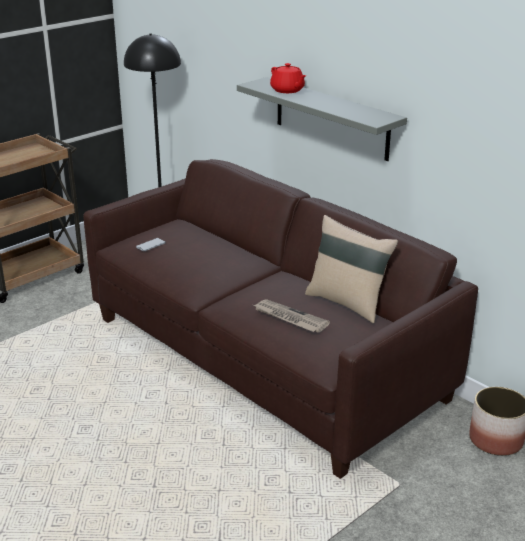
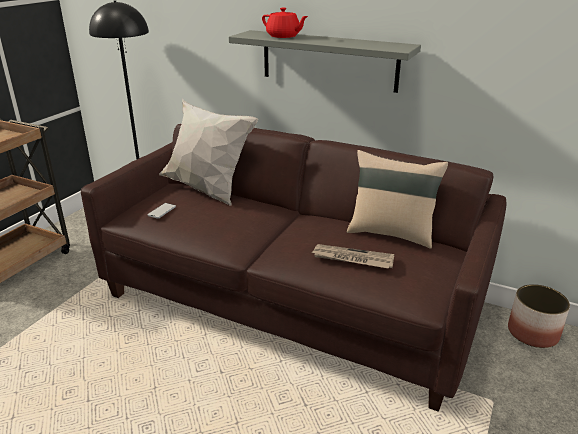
camera: 20 degrees left, 0 degrees up
none -> white pillow [159,99,258,206]

